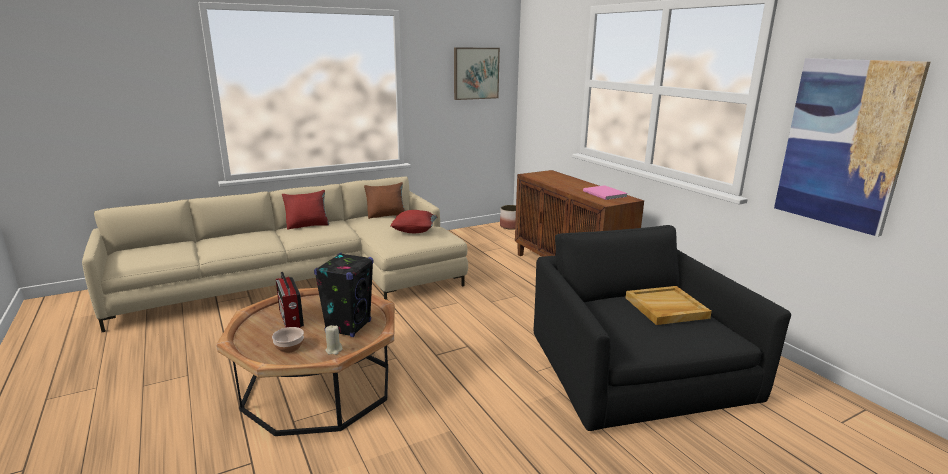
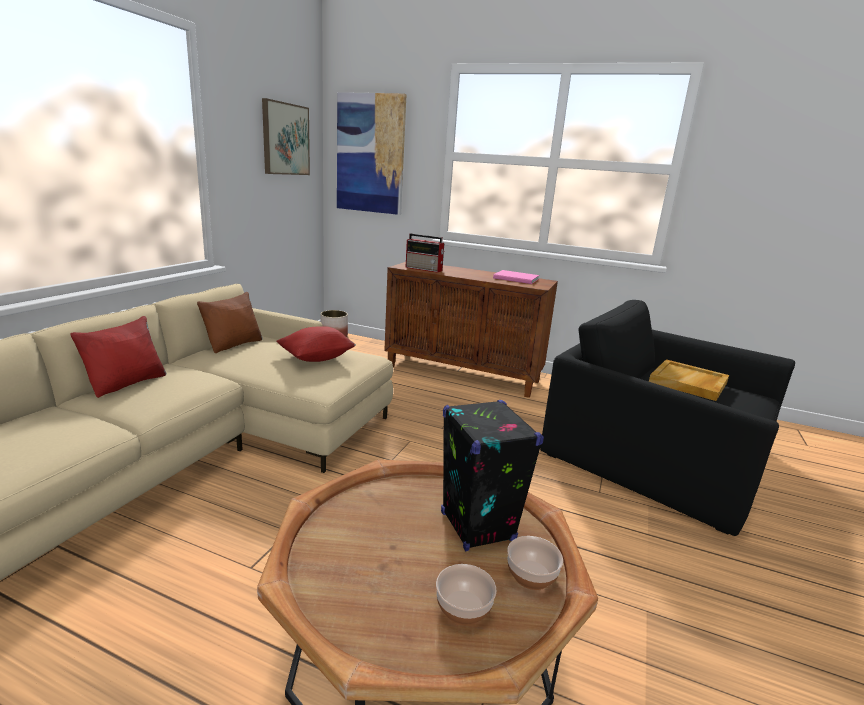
camera: 40 degrees left, 0 degrees up
radio [276,272,304,328] -> radio moved to [405,234,445,273]
beige candle [325,325,342,355] -> bowl [507,536,563,590]
picture [774,58,930,237] -> picture moved to [337,92,406,215]

